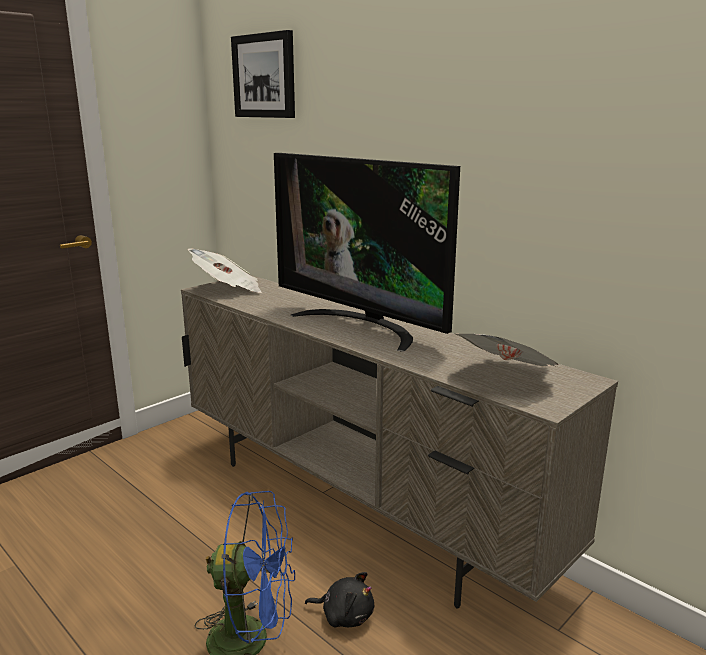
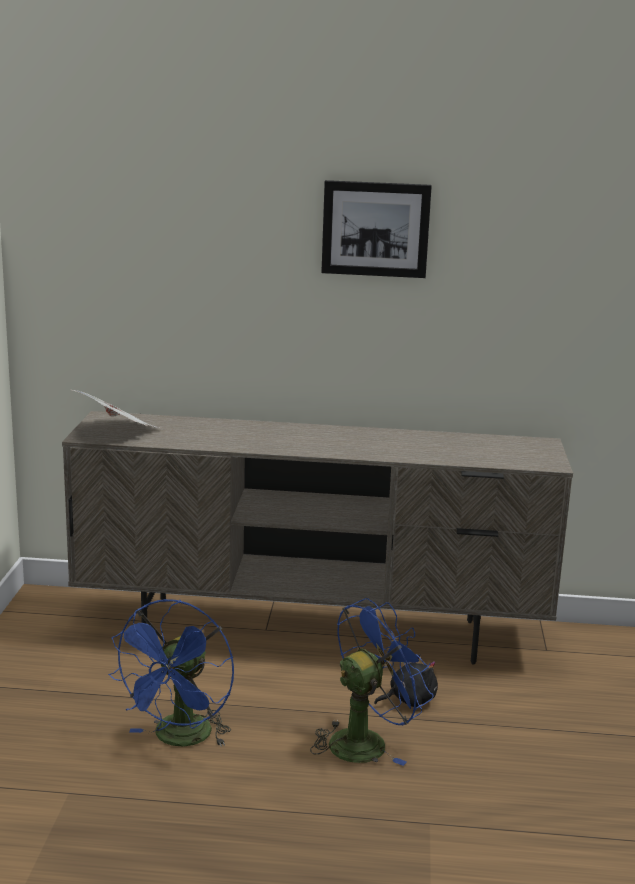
camera: 40 degrees left, 0 degrees up
picture [231,30,295,118] -> picture moved to [321,180,432,278]
television [274,153,460,352] -> none
newspaper [455,334,558,367] -> none
none -> blue fan [108,599,234,747]

